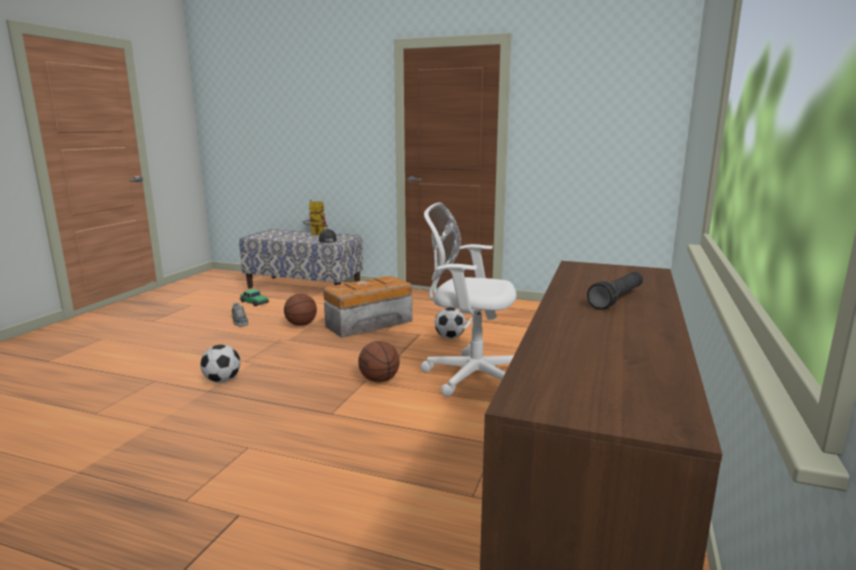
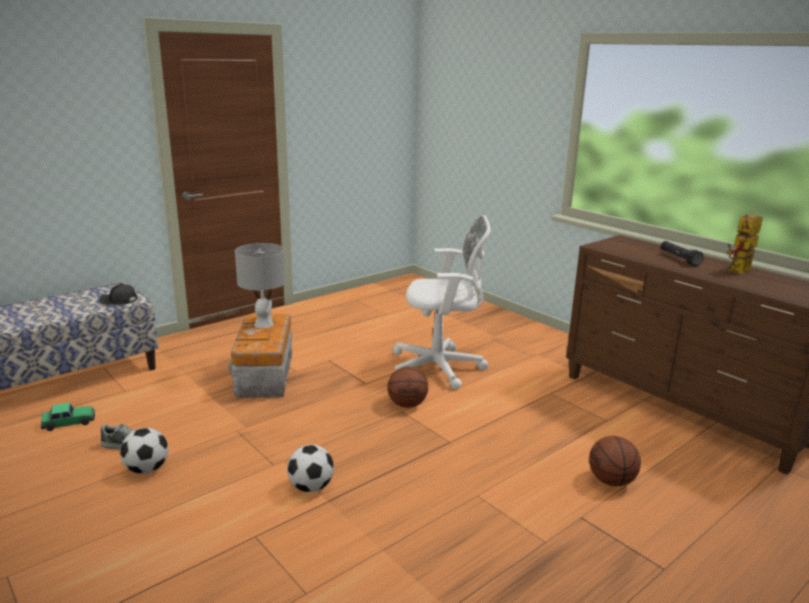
camera: 60 degrees left, 5 degrees up
basketball [284,294,317,326] -> basketball moved to [589,436,641,486]
toy robot [303,200,328,235] -> toy robot moved to [726,214,763,273]
white office chair [421,202,516,397] -> white office chair turned 135 degrees counterclockwise [393,215,491,390]
football [435,307,466,339] -> football moved to [120,428,168,474]
none -> grey table lamp [235,243,286,328]

